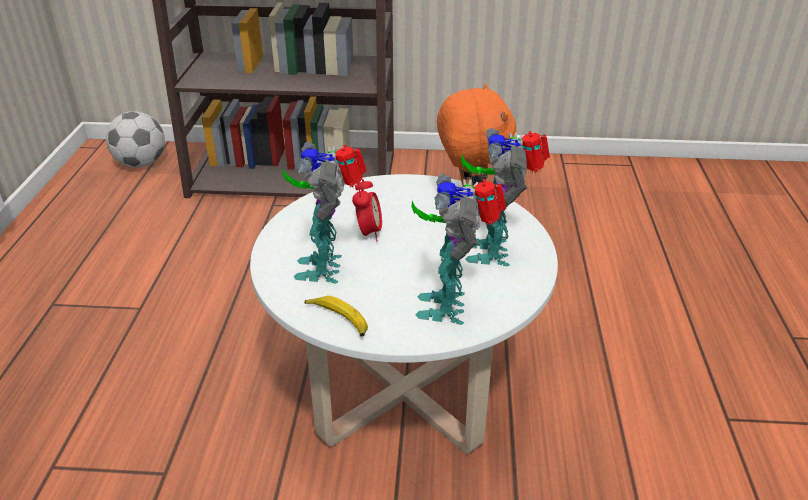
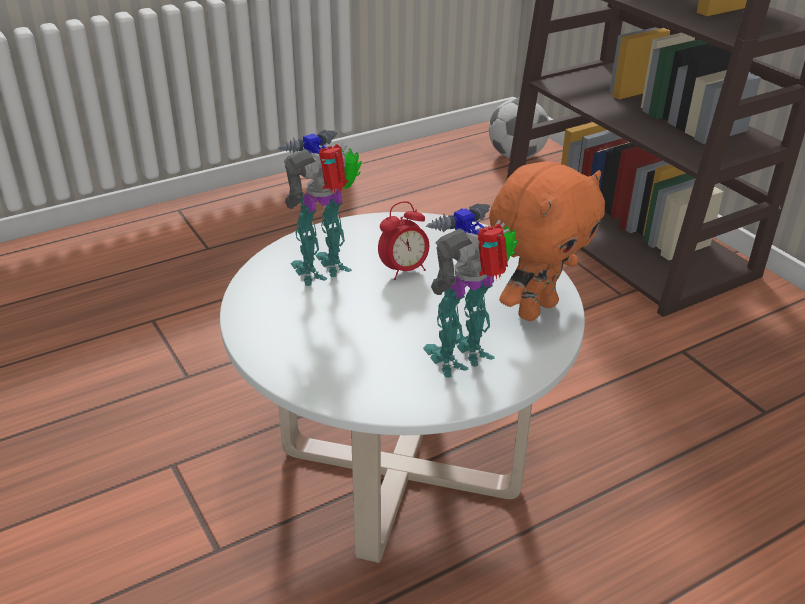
camera: 55 degrees right, 0 degrees up
banana [305,295,368,337] -> none
toy robot [412,174,506,325] -> none

